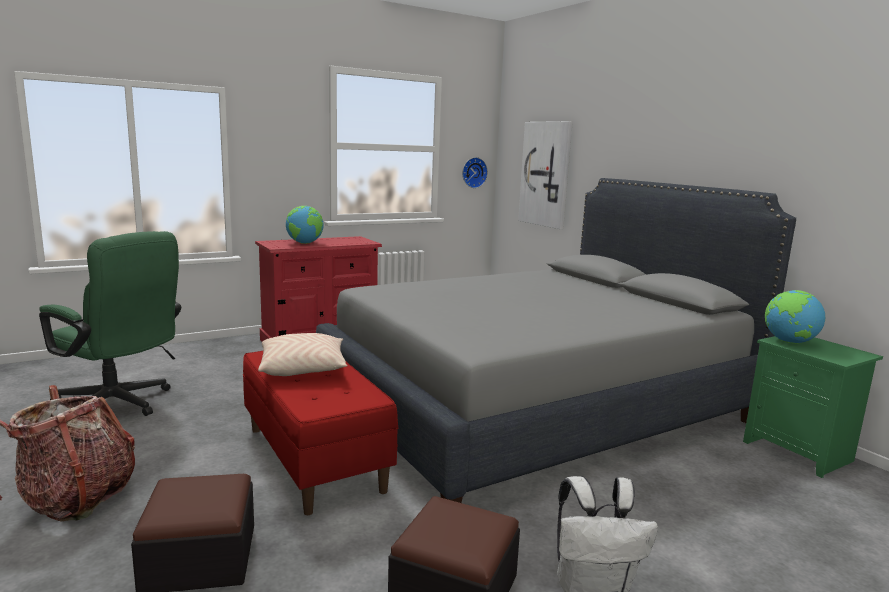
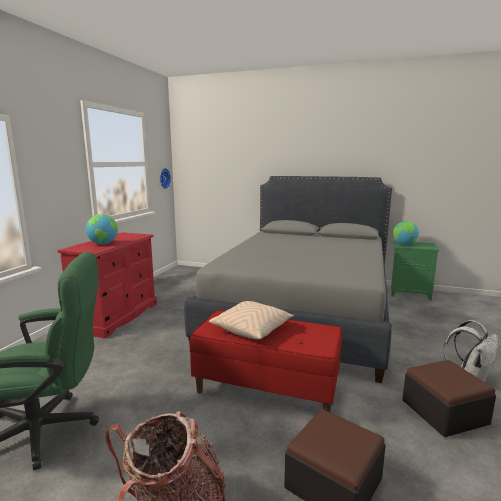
camera: 40 degrees left, 0 degrees up
picture [518,121,573,229] -> none

